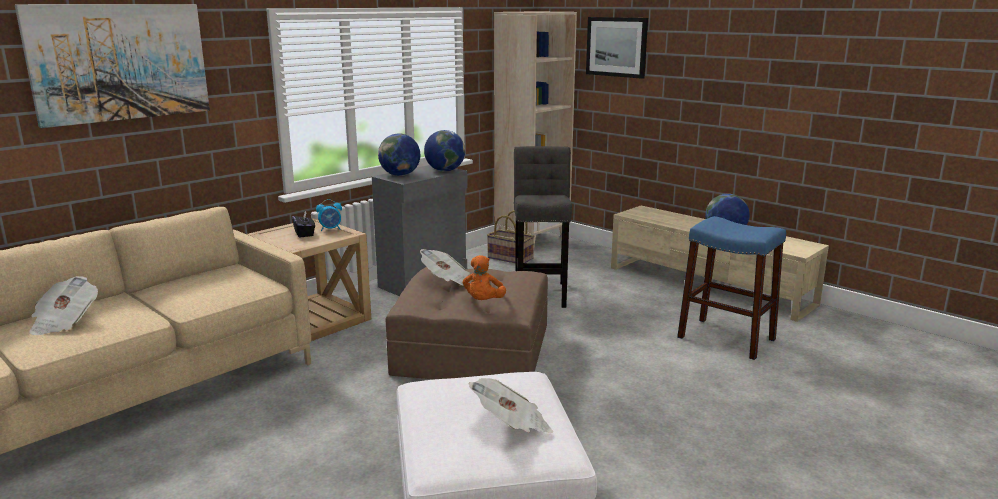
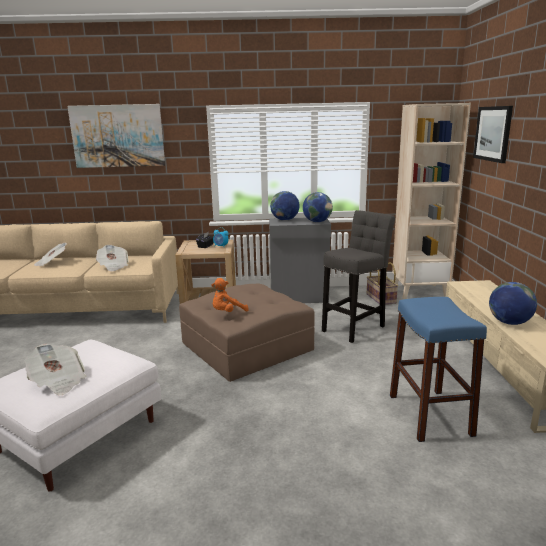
camera: 45 degrees right, 0 degrees up
newspaper [420,249,470,286] -> newspaper moved to [96,245,129,272]

